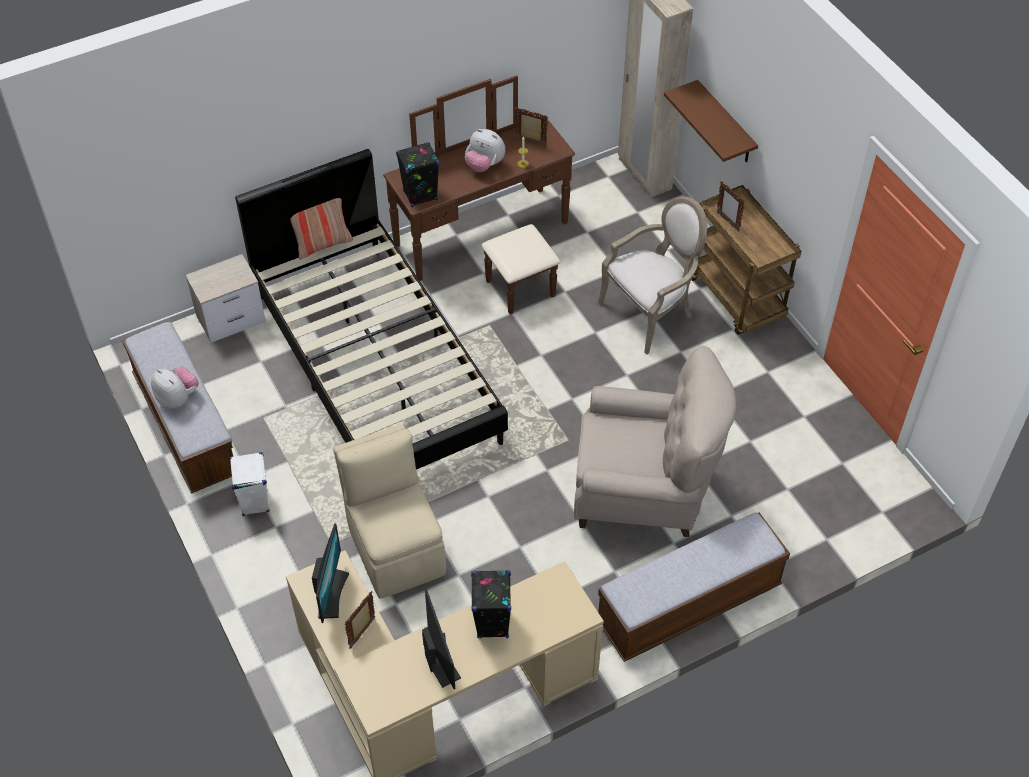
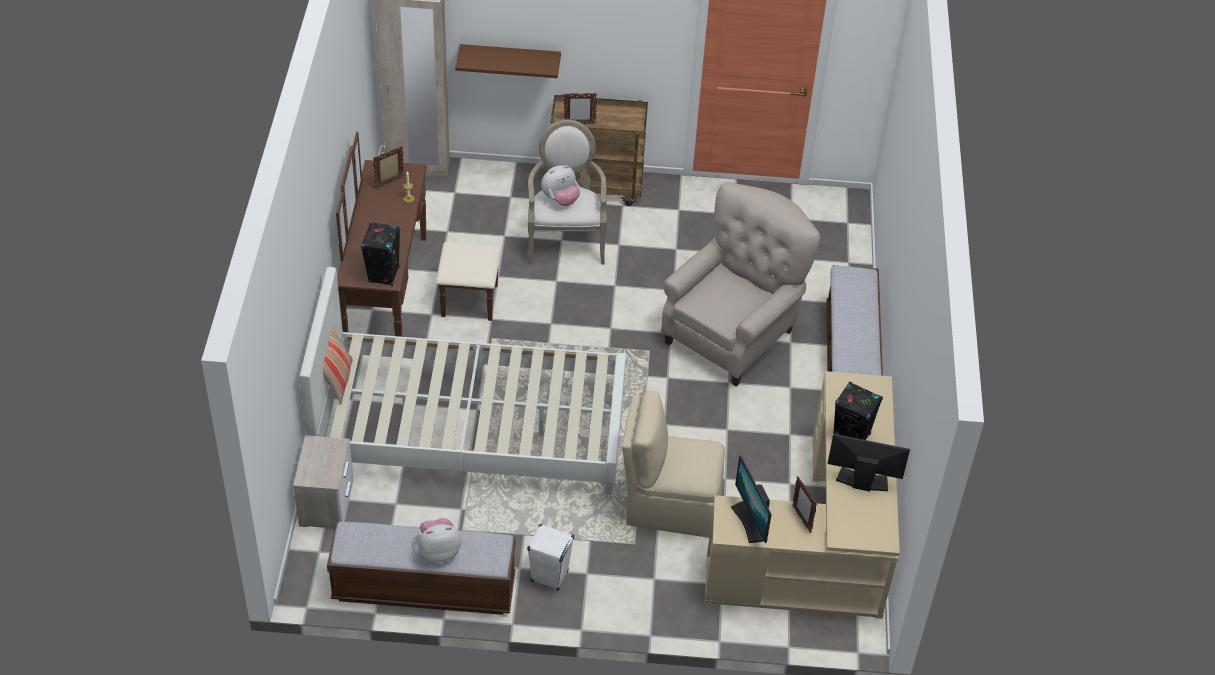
camera: 60 degrees left, 5 degrees down
black bed [235,149,508,470] -> white bed [299,267,626,495]
monitor [312,523,349,623] -> monitor turned 150 degrees counterclockwise [731,455,772,543]
plush toy [465,129,505,172] -> plush toy moved to [541,165,580,206]

